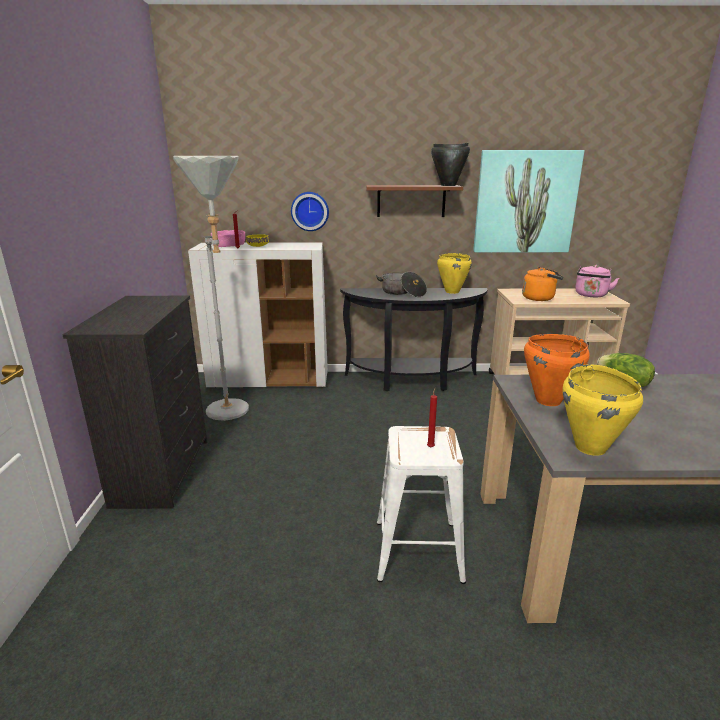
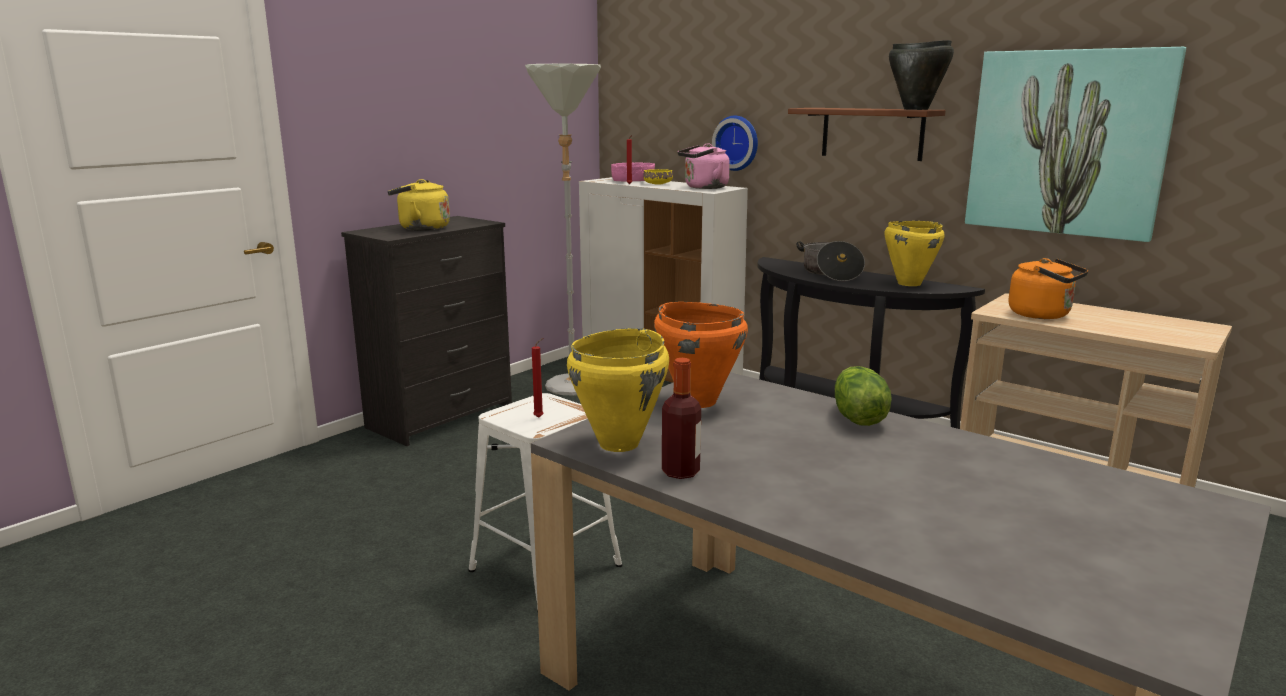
camera: 40 degrees right, 5 degrees down
pink kettle [575,265,619,297] -> pink kettle moved to [678,143,730,189]
none -> yellow kettle [388,179,450,231]
none -> bottle [662,358,701,479]

